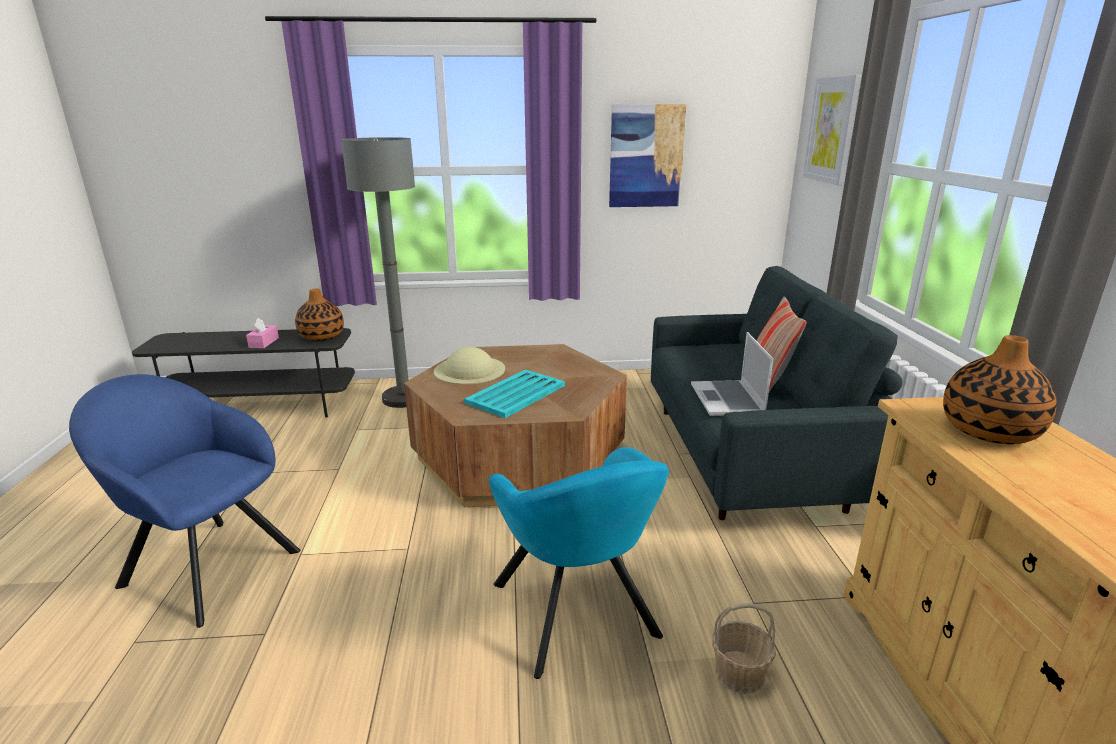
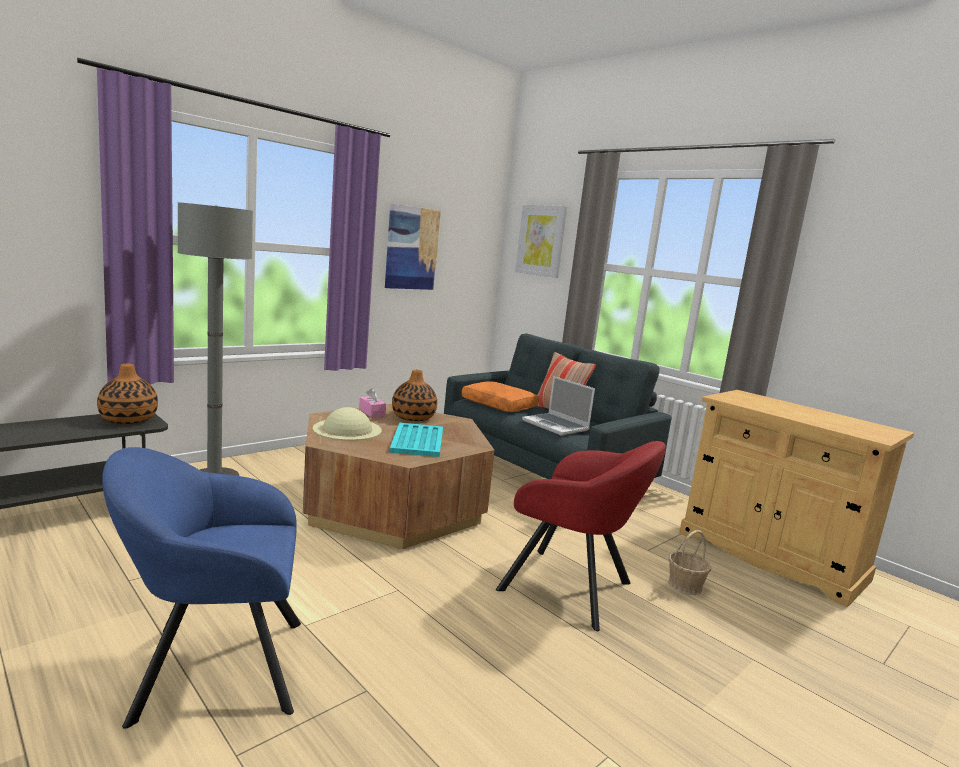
camera: 40 degrees left, 10 degrees down
pink tissue box [246,318,279,348] -> pink tissue box moved to [359,388,386,417]
turquoise armchair [489,447,669,679] -> red armchair [496,441,666,631]
vase [943,335,1057,444] -> vase moved to [392,370,437,421]
none -> orange pillow [462,381,539,412]

